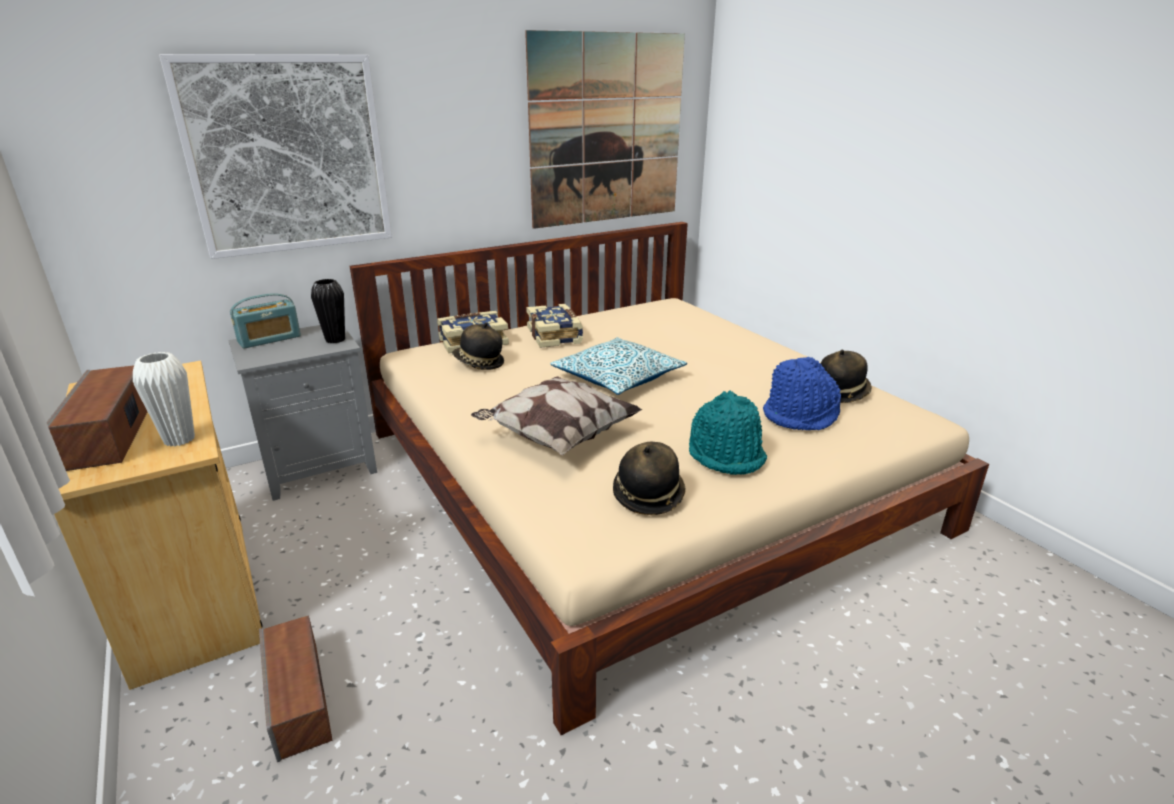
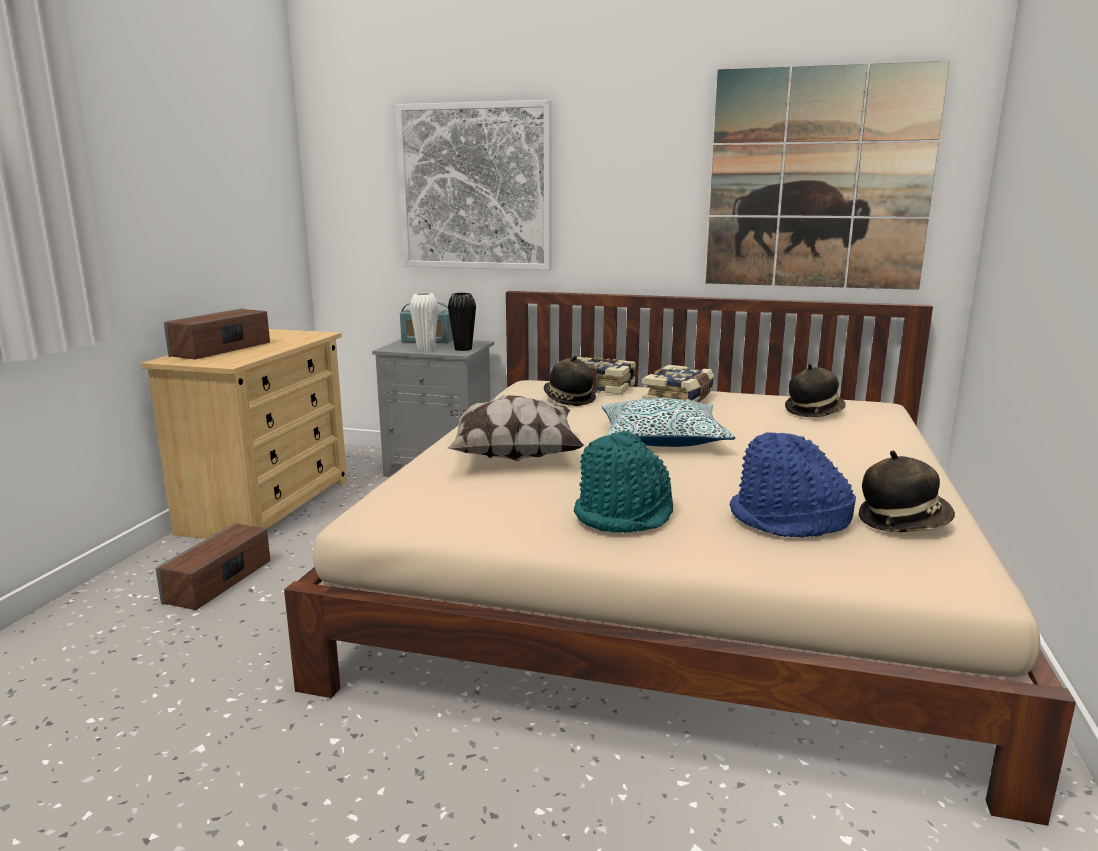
camera: 45 degrees right, 10 degrees down
white vase [133,352,195,447] -> white vase moved to [410,293,438,351]
hat [613,442,686,515] -> hat moved to [785,364,846,417]

